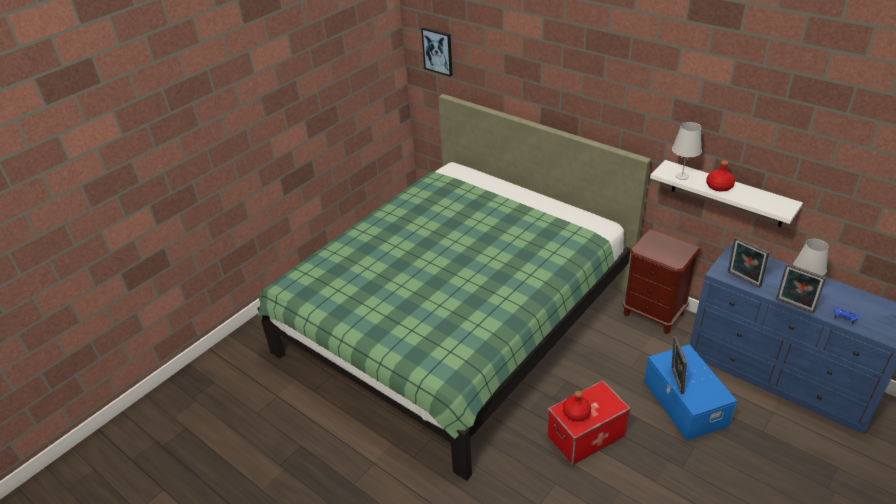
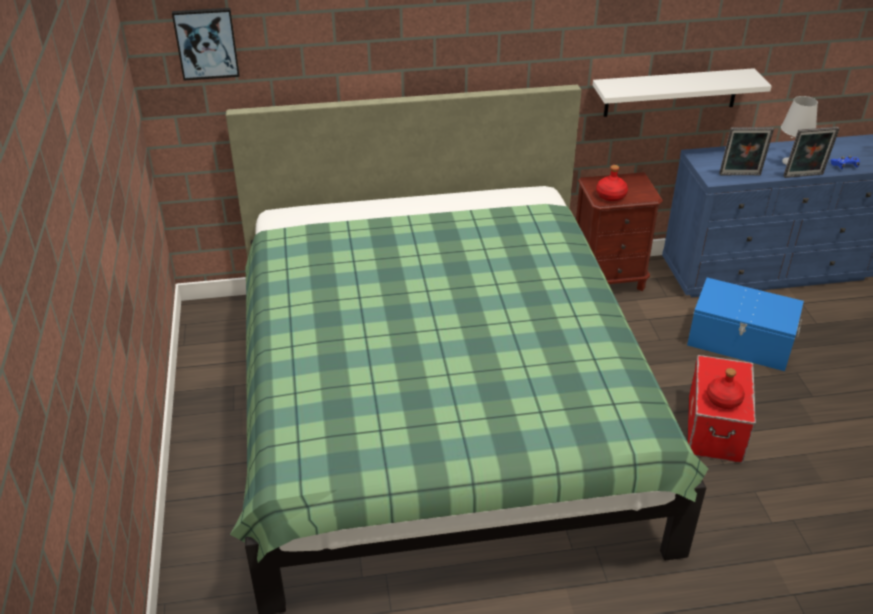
camera: 50 degrees left, 0 degrees up
white table lamp [672,122,702,180] -> none
picture frame [672,336,687,394] -> none
red bottle [706,160,735,192] -> red bottle moved to [596,165,628,201]

